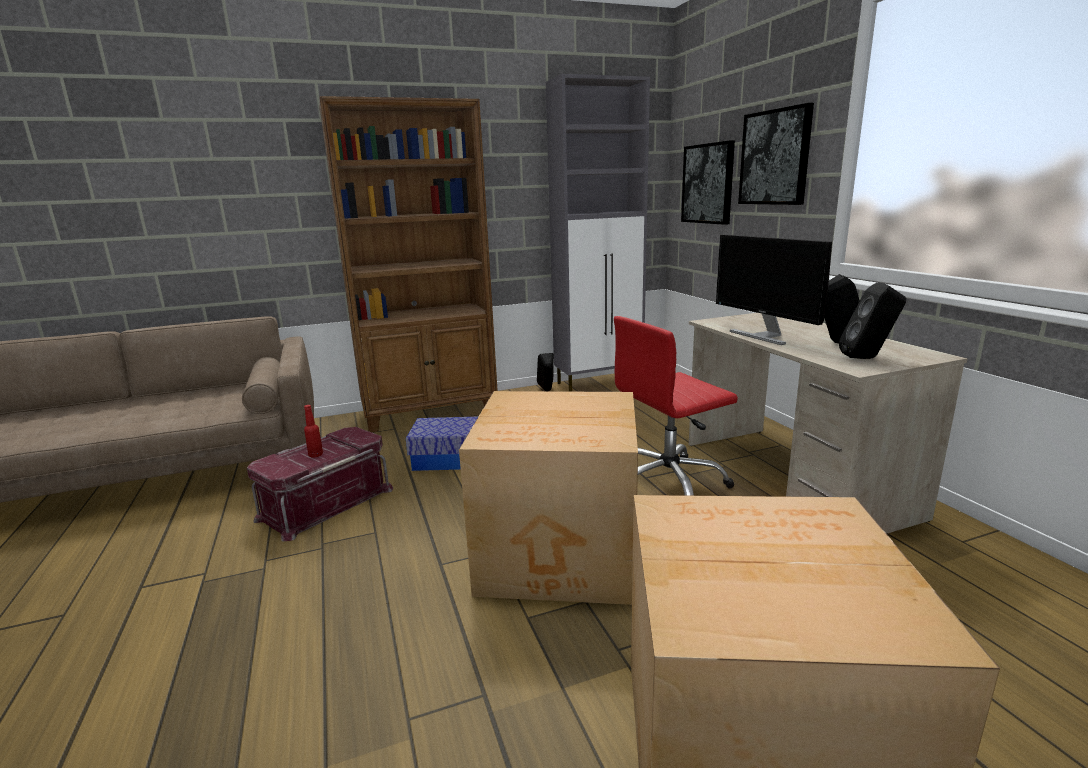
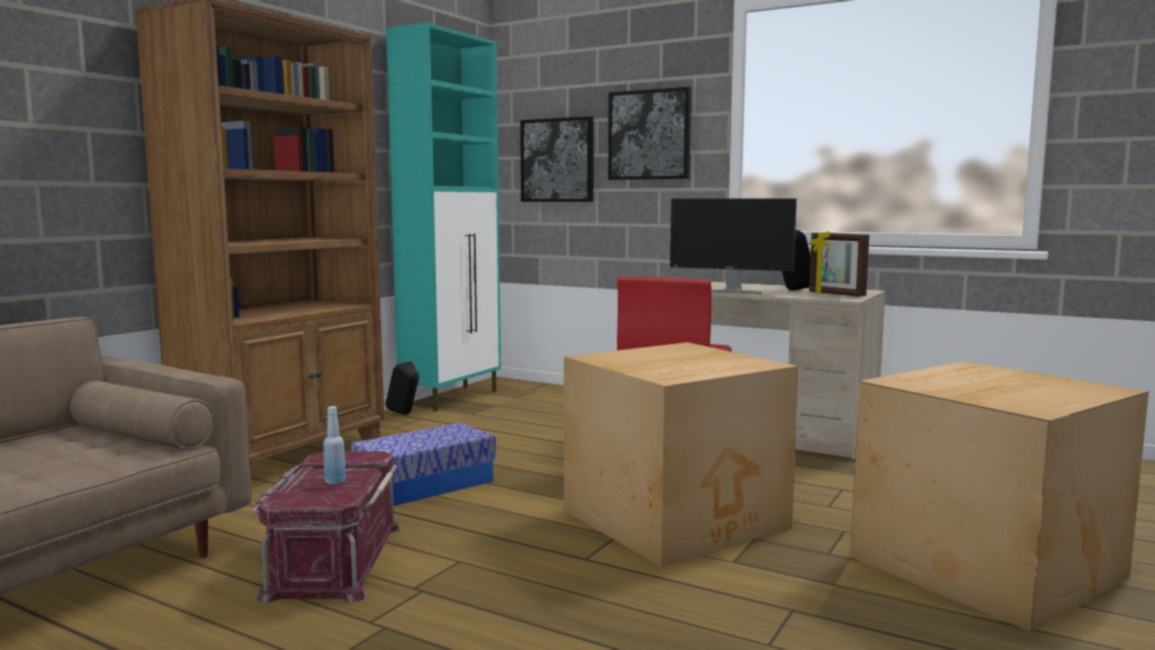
camera: 40 degrees left, 10 degrees down
red bottle [304,405,323,457] -> blue bottle [323,406,346,485]
grey cabinet [546,74,650,392] -> turquoise cabinet [386,22,501,412]
black speaker [839,283,906,359] -> picture frame [809,231,869,297]

